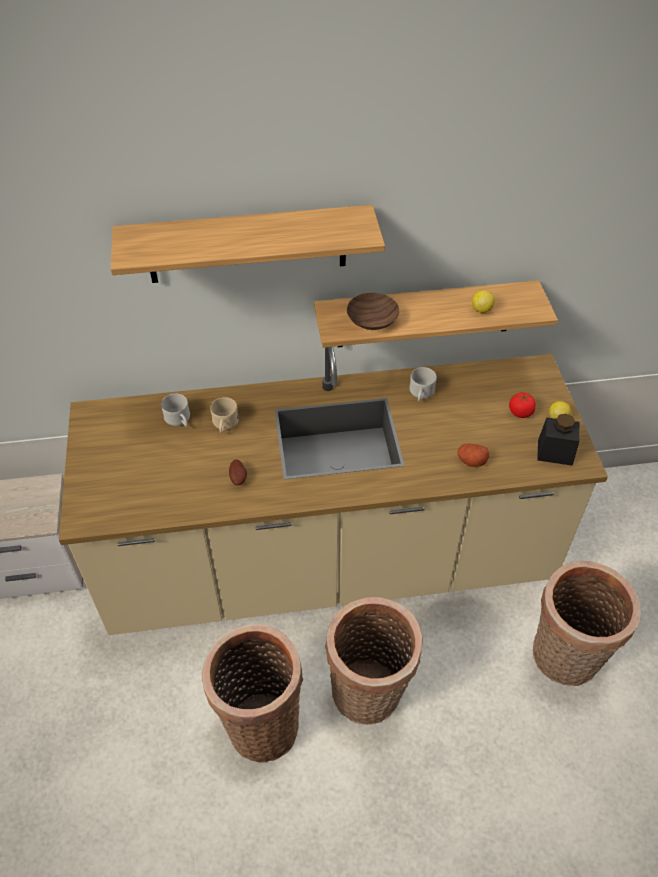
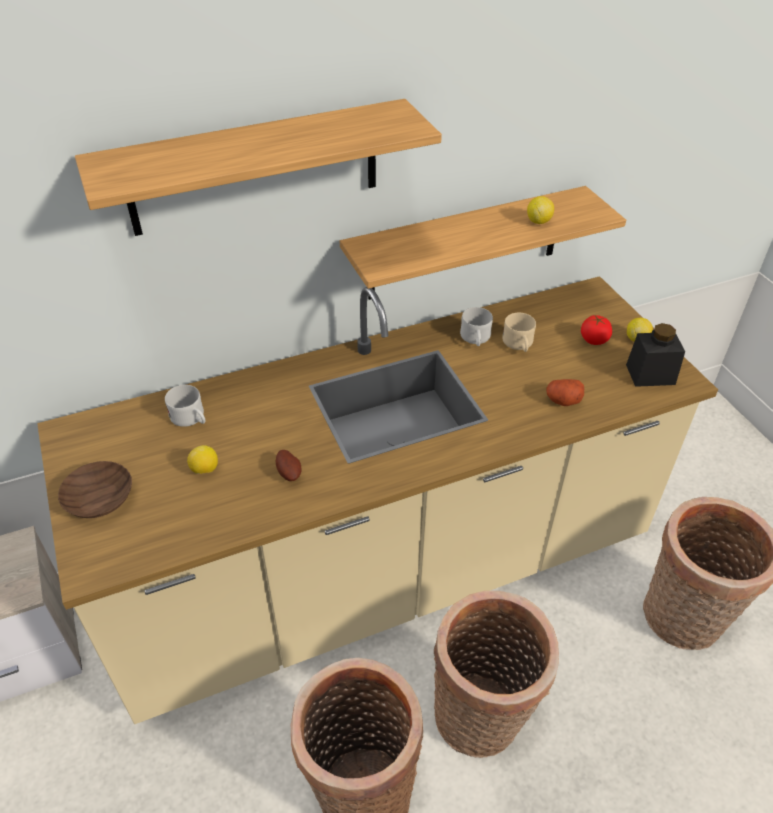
camera: 15 degrees left, 5 degrees down
beige mug [210,397,239,433] -> beige mug moved to [502,313,536,352]
brown bowl [347,293,399,330] -> brown bowl moved to [58,461,132,518]
none -> lemon [187,445,218,474]

